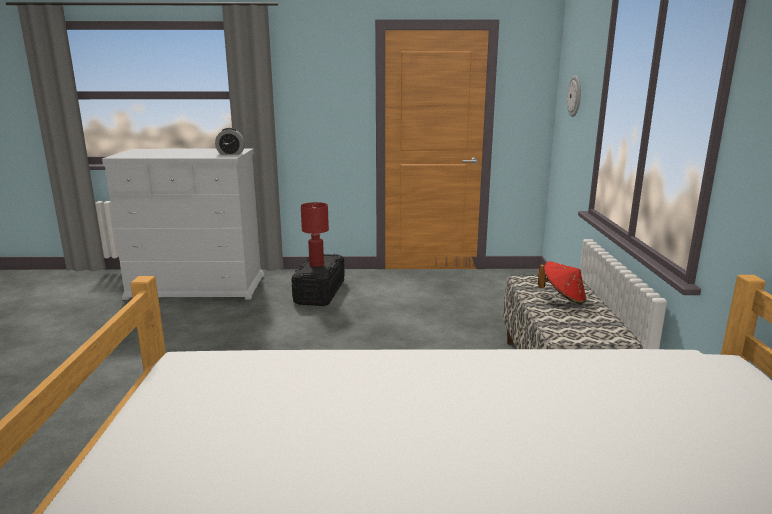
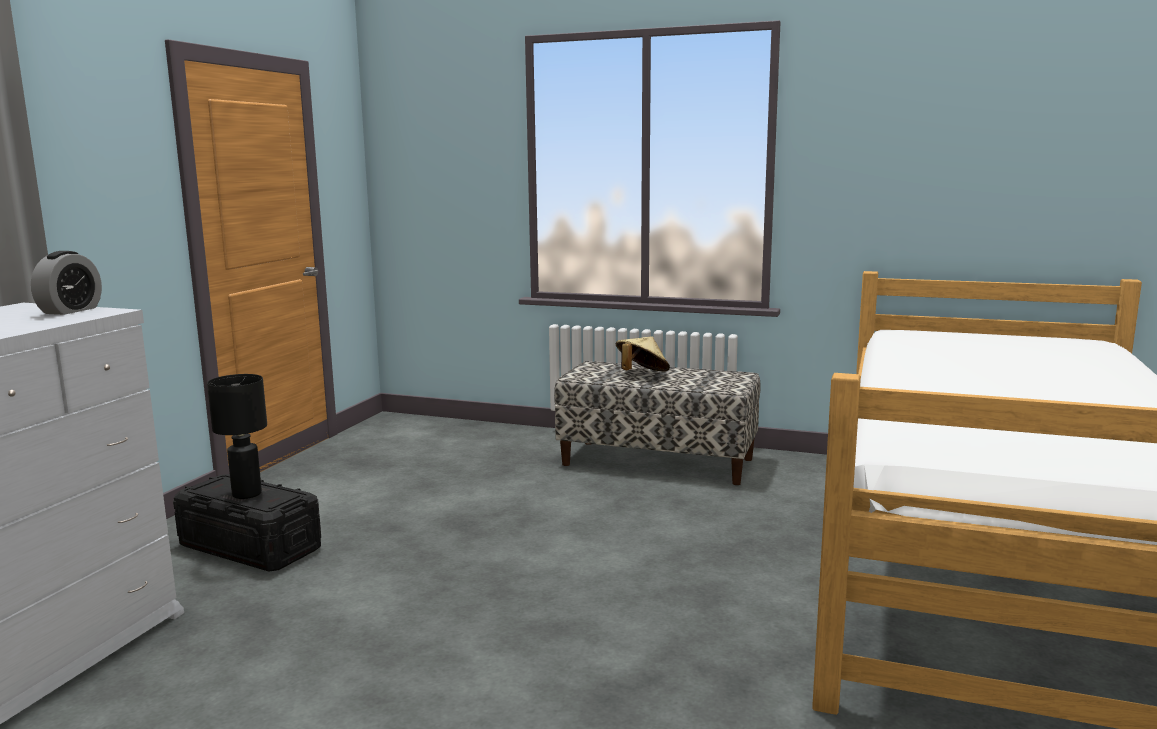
camera: 70 degrees left, 5 degrees down
red table lamp [301,202,329,267] -> black table lamp [207,374,267,499]
red hat [538,261,586,304] -> beige hat [616,336,670,371]
wall clock [567,75,581,117] -> none

